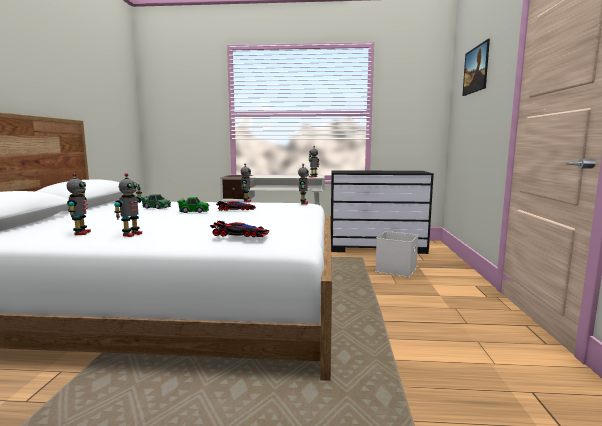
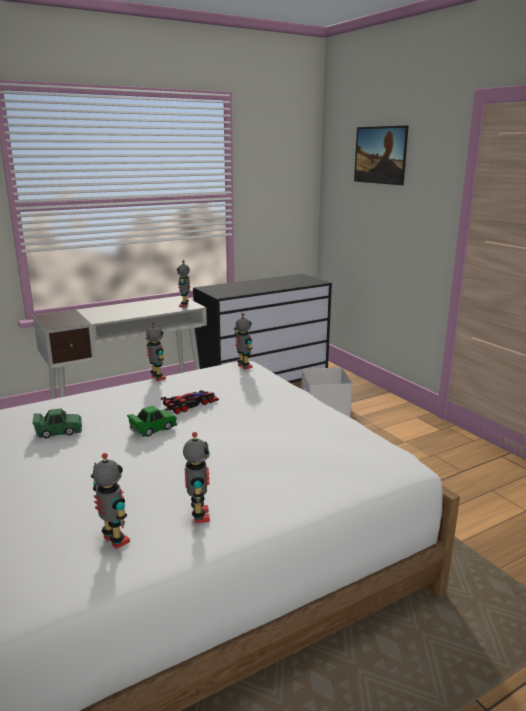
camera: 35 degrees left, 10 degrees up
toy car [210,221,270,237] -> none

